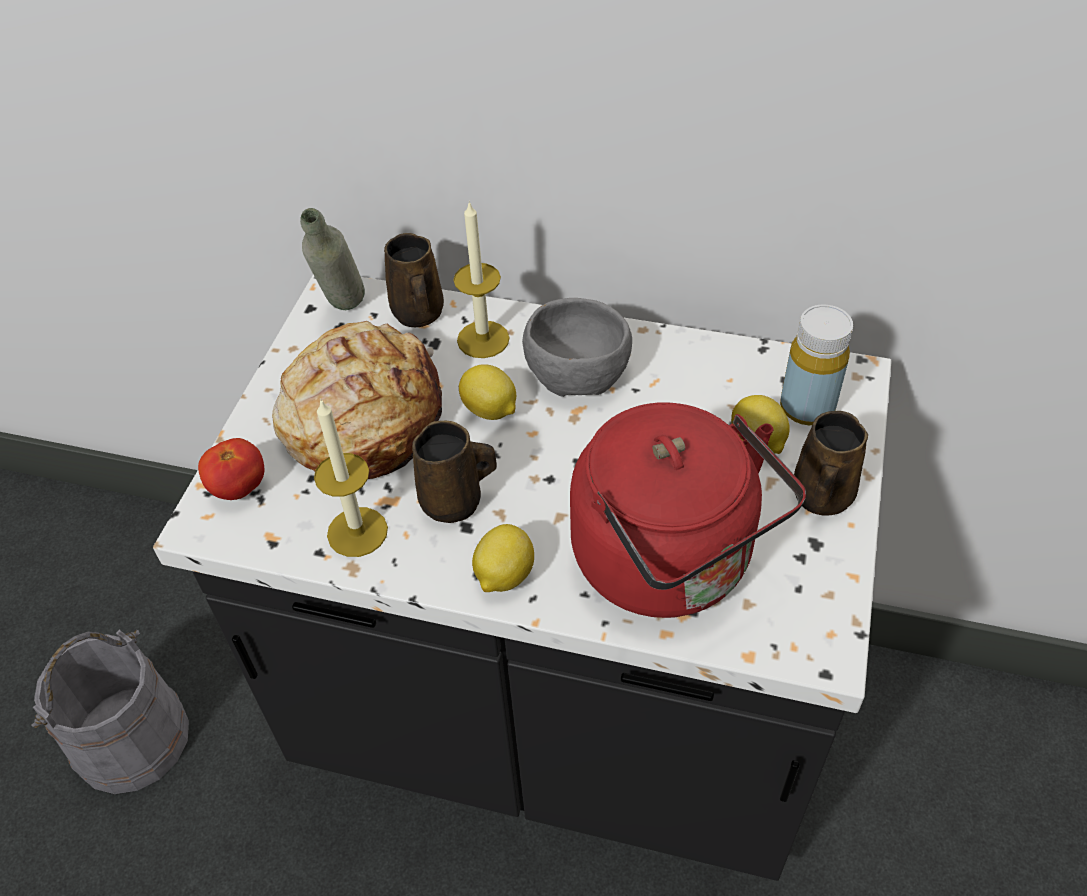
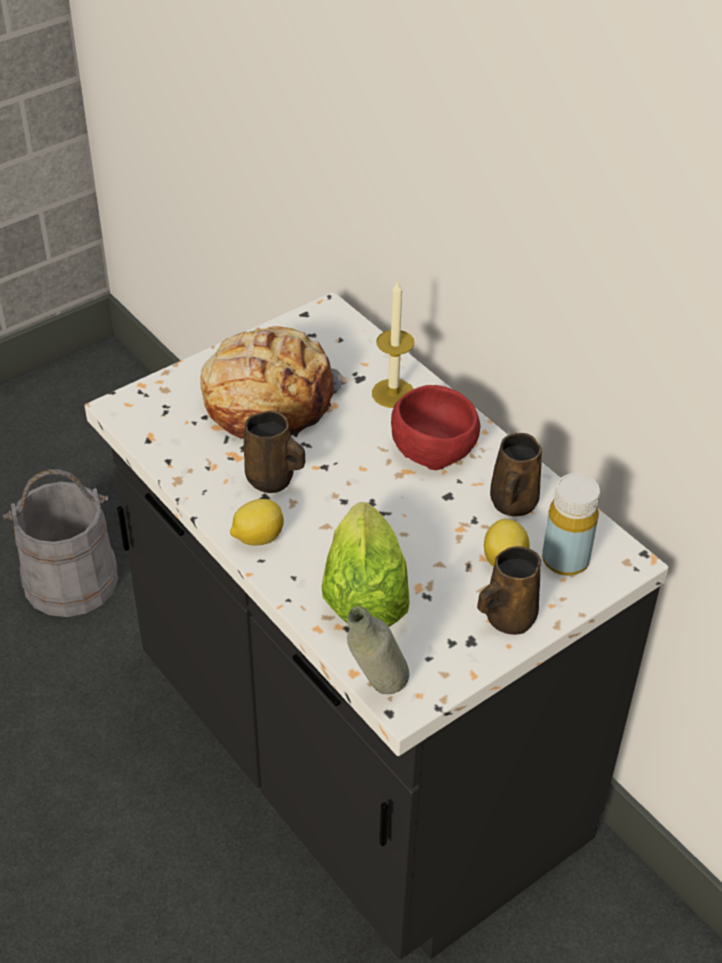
camera: 35 degrees right, 5 degrees down
tomato [198,438,264,500] -> none
grey bottle [300,208,365,310] -> grey bottle moved to [347,606,409,694]
candle [314,398,388,557] -> none
brown mug [384,233,444,328] -> brown mug moved to [490,433,542,516]
lemon [459,364,516,420] -> none
grey bowl [522,298,632,397] -> red bowl [391,385,480,470]
red kettle [570,403,806,618] -> lettuce [322,502,410,627]

